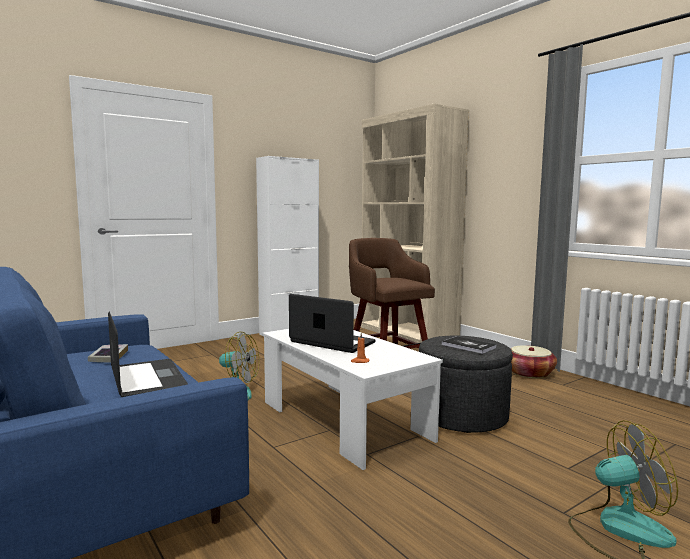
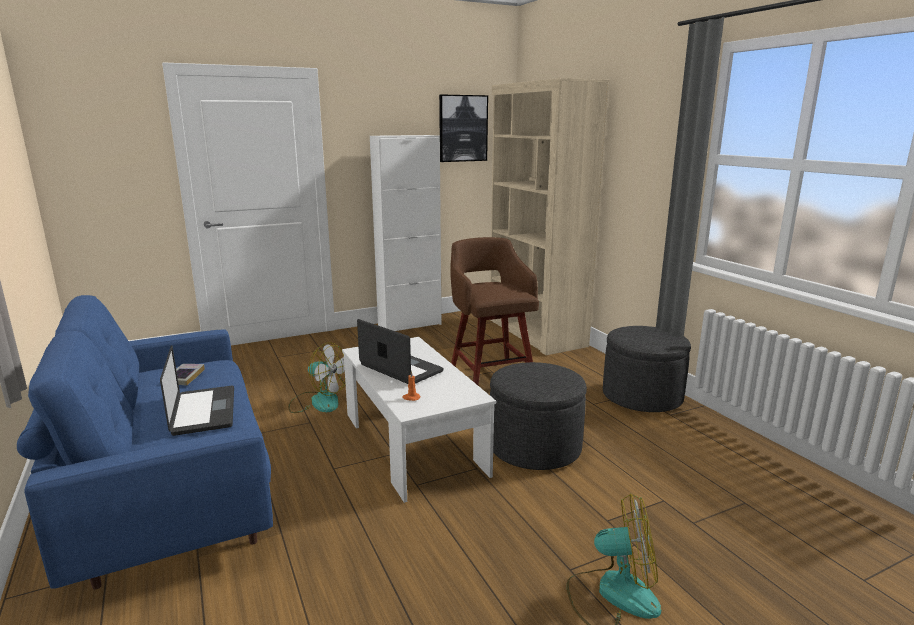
camera: 10 degrees right, 10 degrees up
book [442,336,497,354] -> none
basket [511,345,557,379] -> grey ottoman [603,326,691,412]
none -> picture [439,95,488,162]

